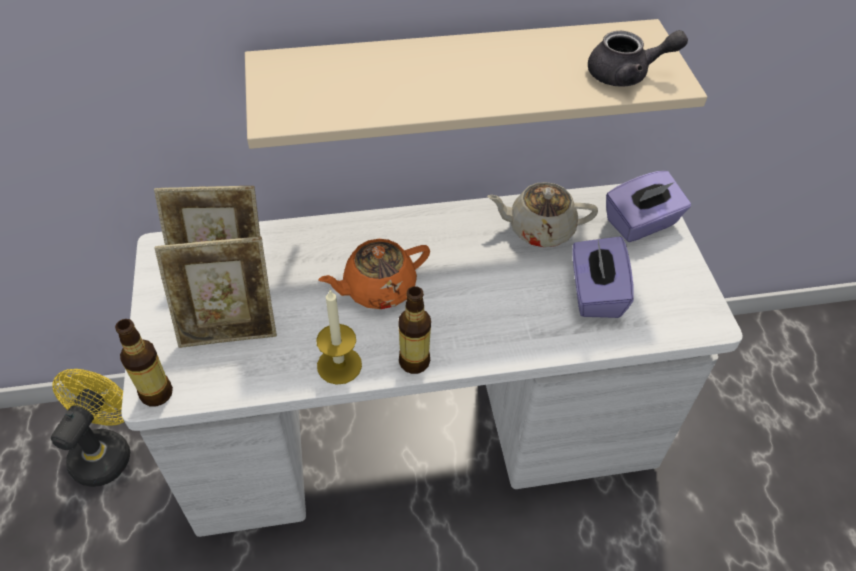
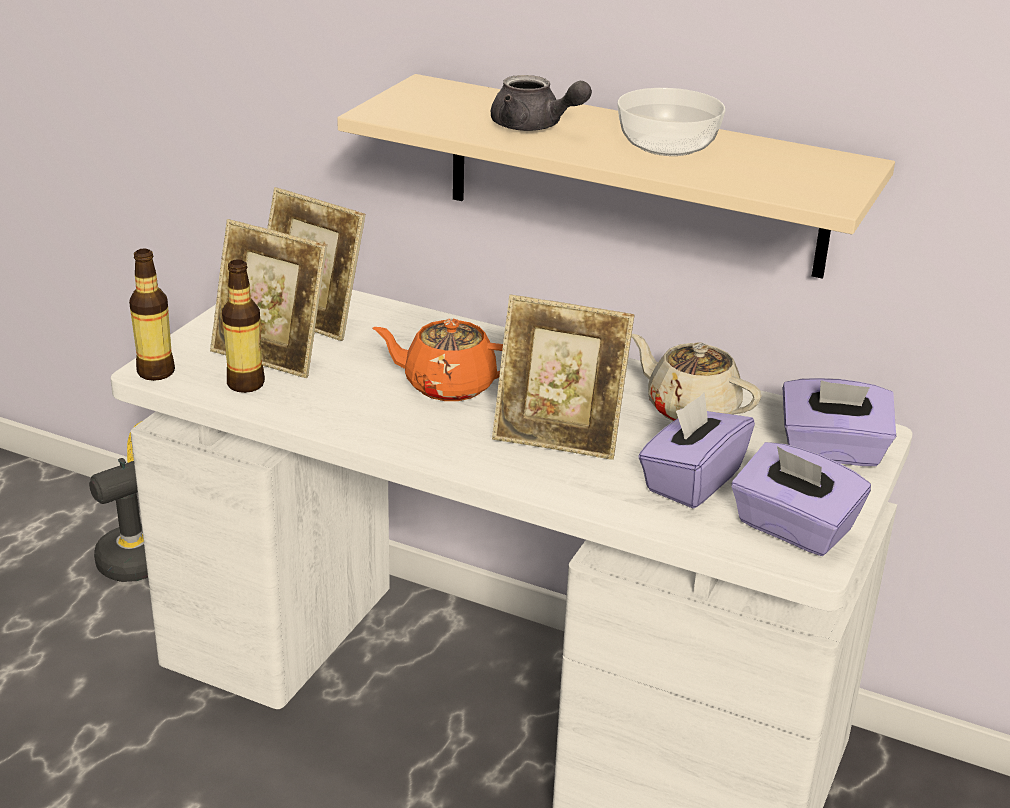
camera: 35 degrees right, 20 degrees down
candle [316,290,362,385] -> none
bottle [399,286,431,374] -> bottle moved to [222,259,265,393]
grey teapot [588,30,688,87] -> grey teapot moved to [491,75,592,131]
none -> picture frame [492,294,634,460]
none -> bowl [617,88,725,156]
none -> purple tissue box [731,442,871,556]

